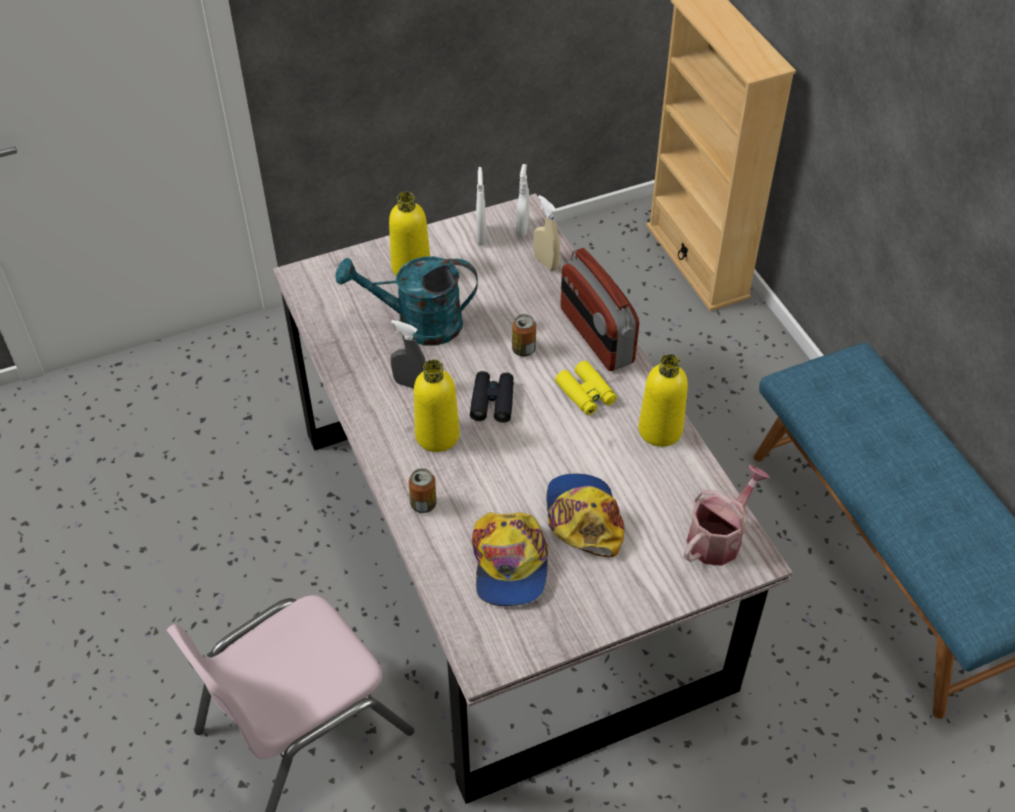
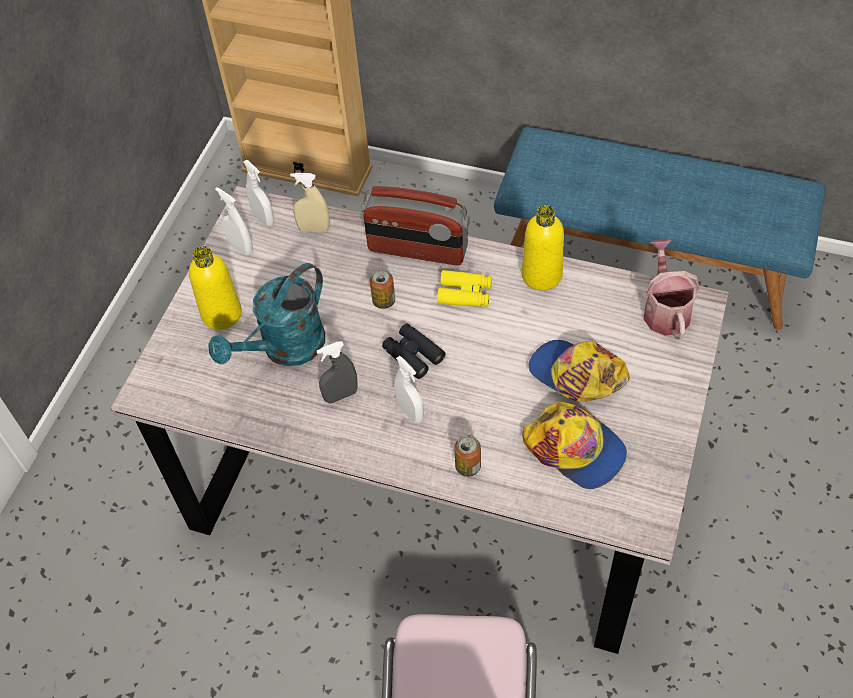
camera: 45 degrees left, 5 degrees up
yellow bottle [414,359,460,452] -> white spray bottle [394,356,424,423]

